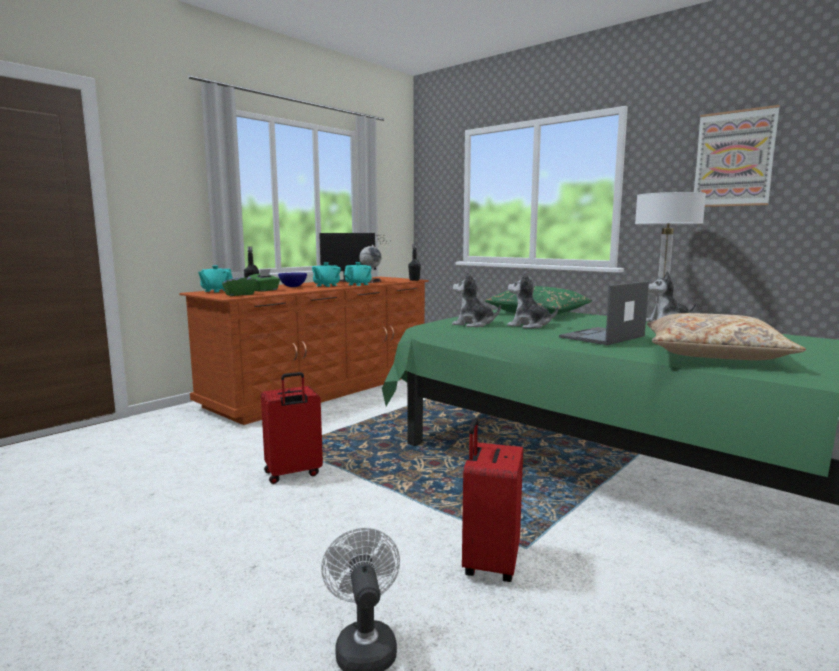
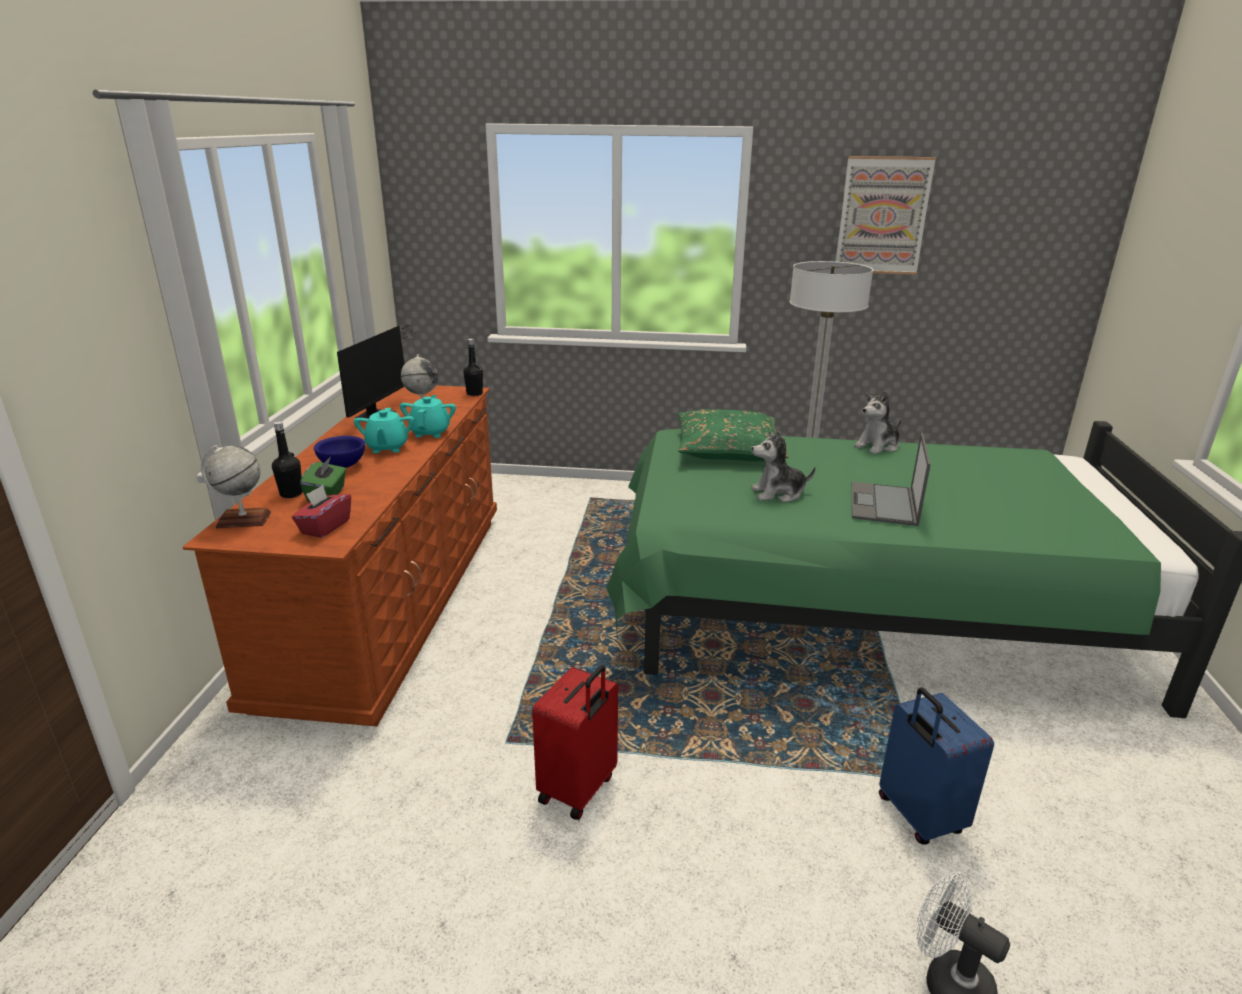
camera: 35 degrees left, 15 degrees up
turquoise teapot [198,265,233,292] -> globe [201,445,271,528]
green tissue box [222,271,256,296] -> red tissue box [292,485,351,538]
plush toy [452,272,501,327] -> none
red suitcase [462,418,523,582] -> blue suitcase [879,687,994,844]
beige pillow [647,313,806,360] -> none

